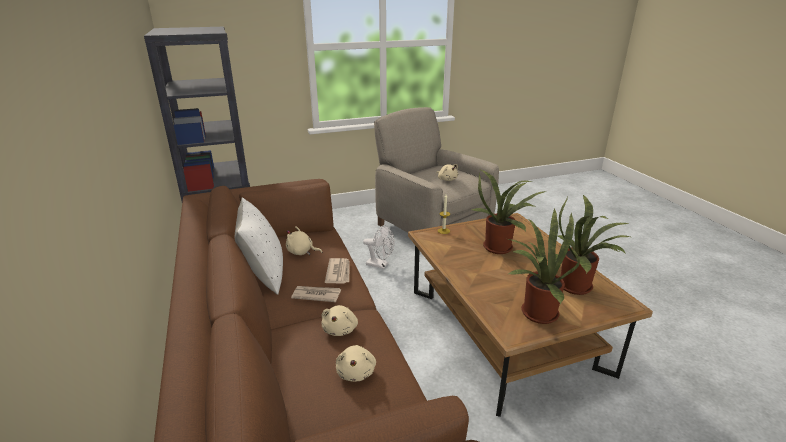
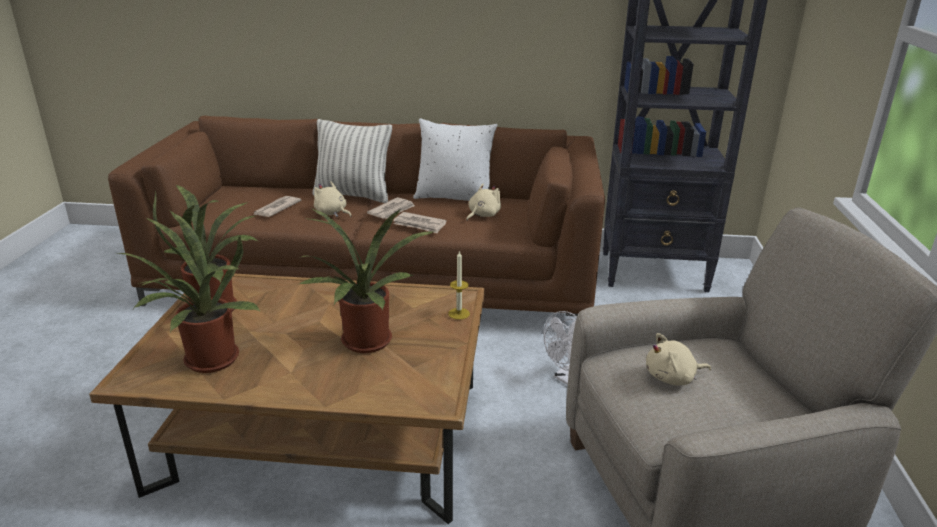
camera: 115 degrees right, 0 degrees up
beige plush toy [336,345,376,382] -> newspaper [254,196,301,217]
none -> pillow [312,119,392,203]

